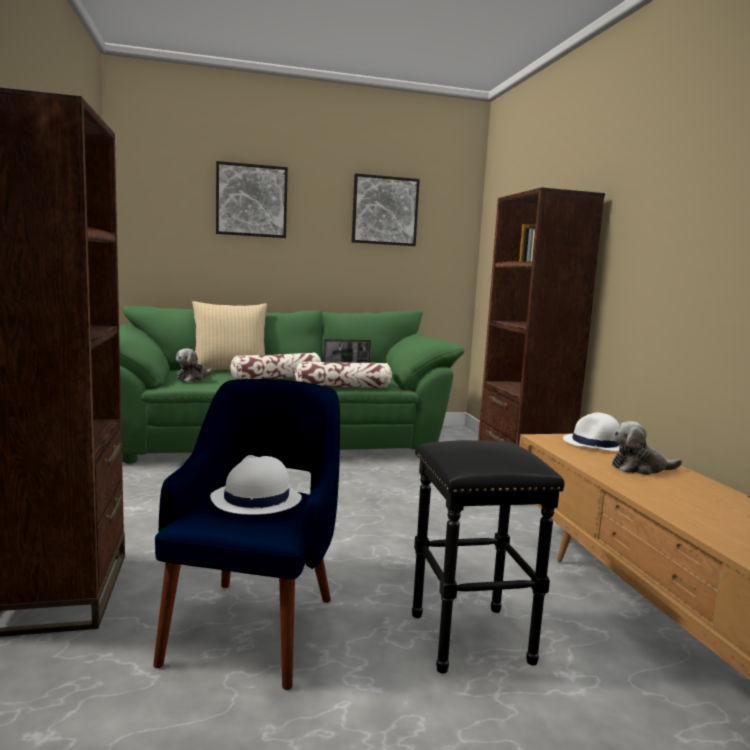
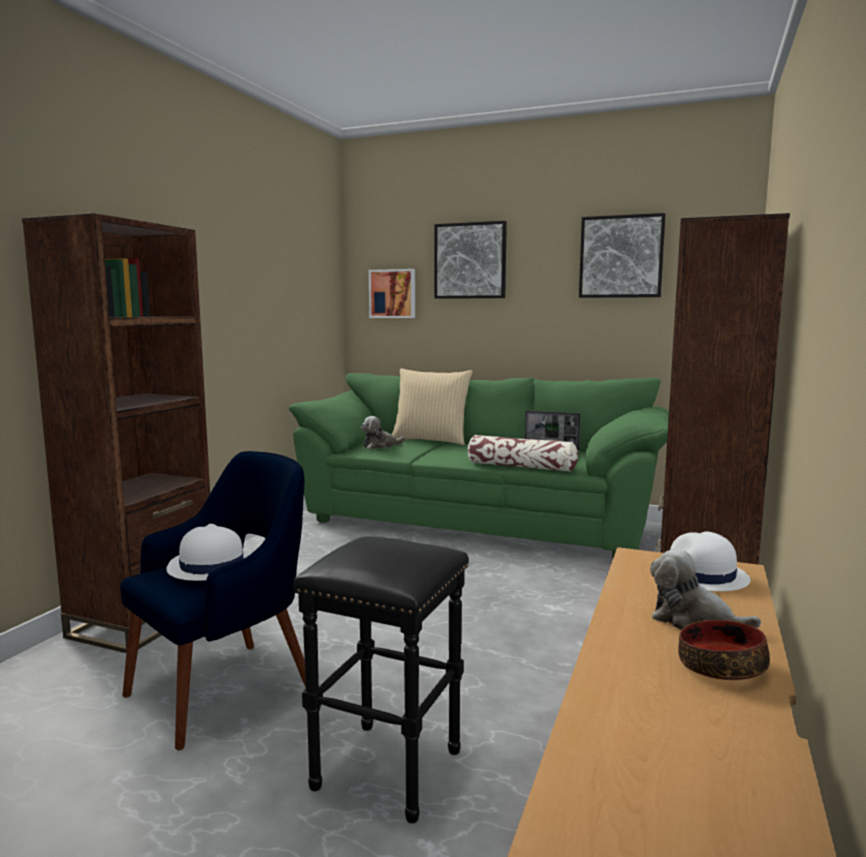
camera: 35 degrees right, 0 degrees up
pillow [230,353,321,380] -> none
none -> picture [369,269,415,318]
none -> bowl [678,620,770,680]

